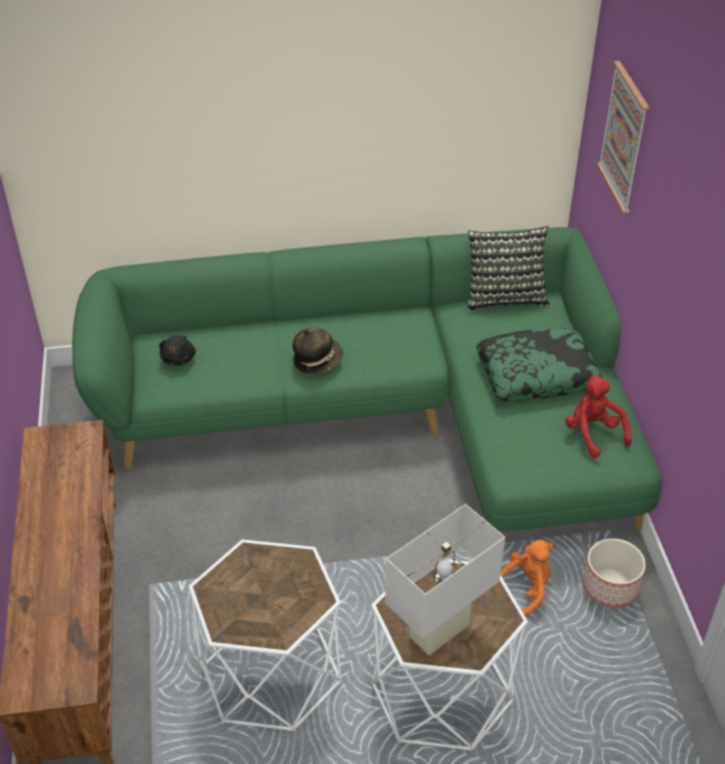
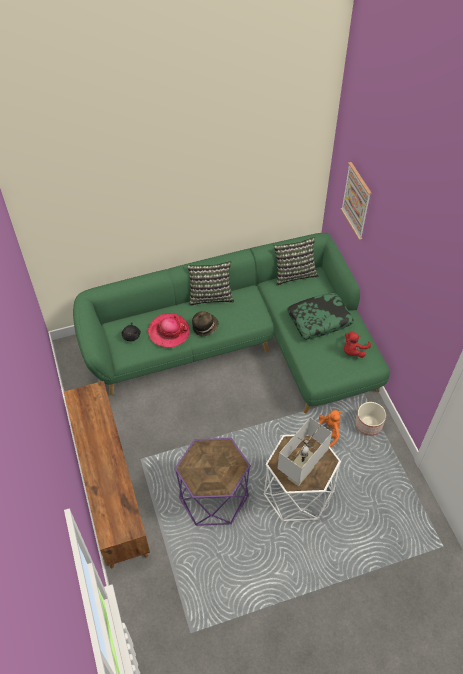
camera: 10 degrees left, 10 degrees up
white side table [189,539,342,731] -> purple side table [175,438,251,526]
red plush toy [565,375,632,458] -> red plush toy turned 105 degrees counterclockwise [344,331,371,358]
none -> hat [148,313,190,348]
none -> pillow [187,261,234,306]

